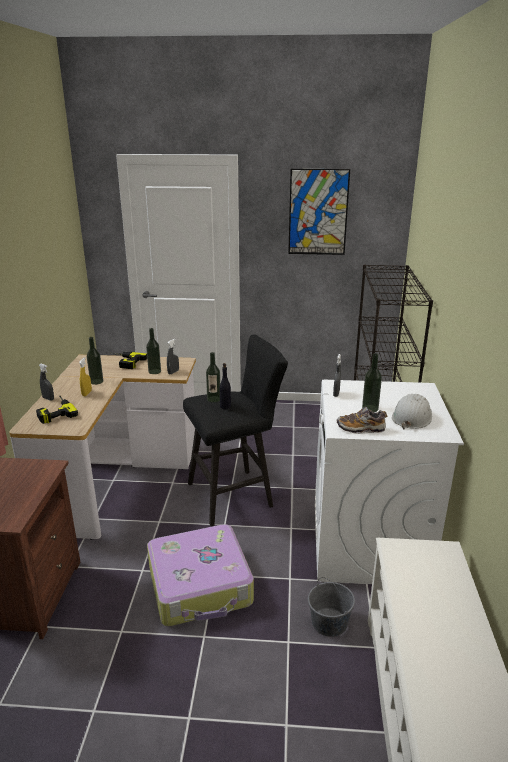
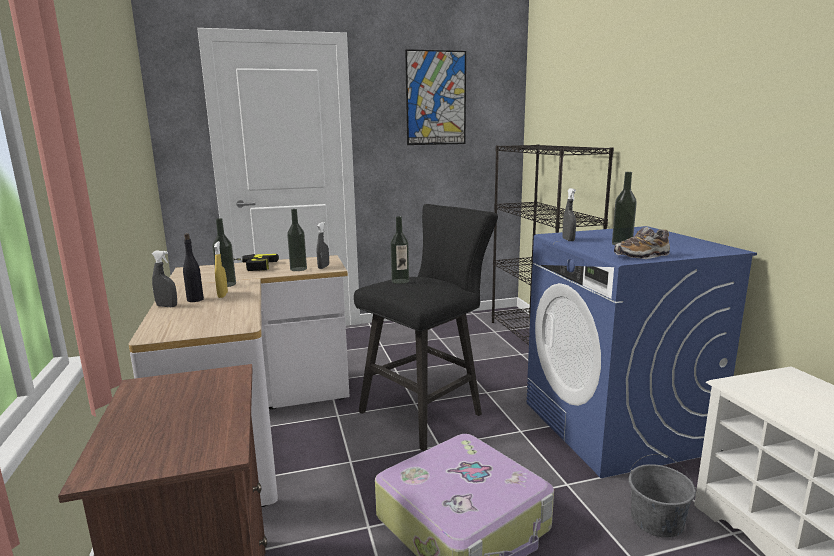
camera: 20 degrees left, 10 degrees down
power drill [36,396,78,424] -> none
black bottle [220,363,231,409] -> black bottle moved to [183,233,204,302]
white washing machine [315,380,464,584] -> blue washing machine [526,226,757,478]
white hard hat [392,394,432,429] -> none

